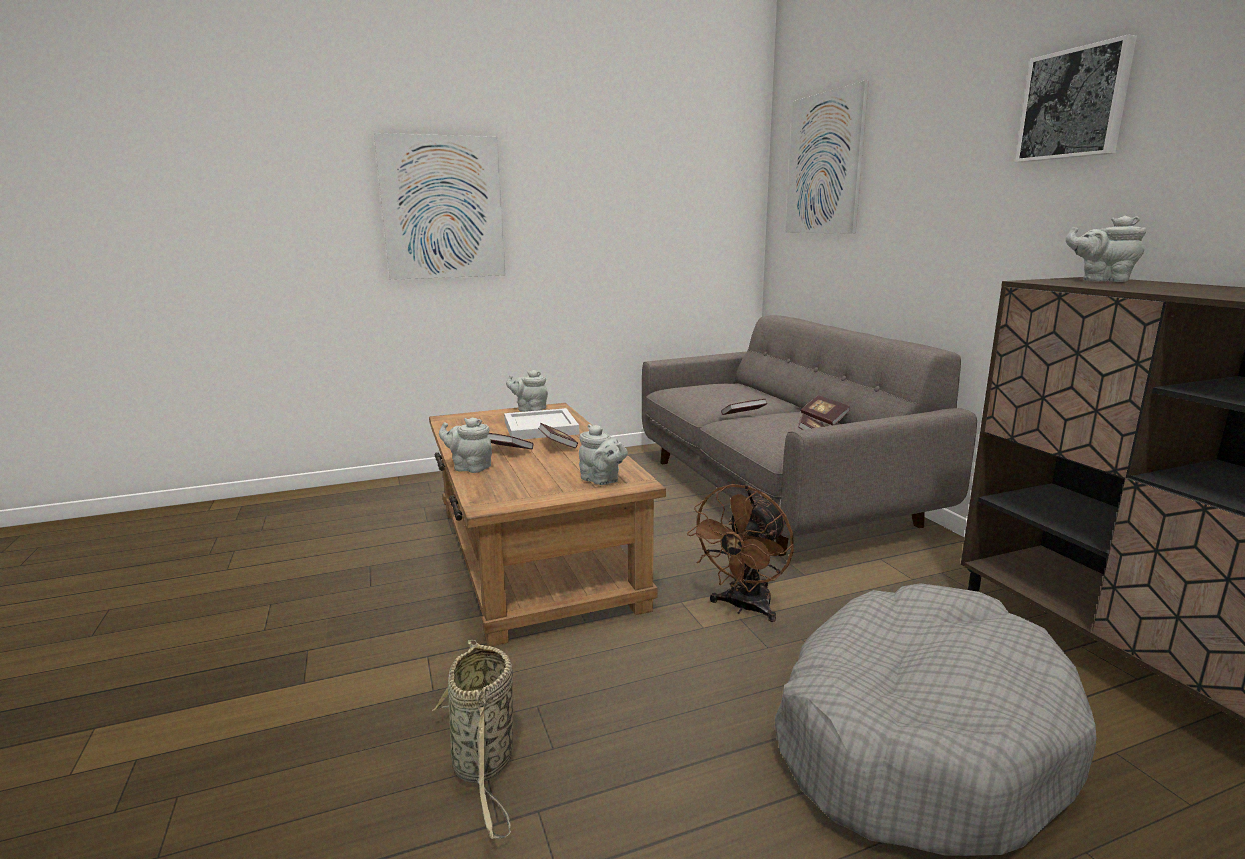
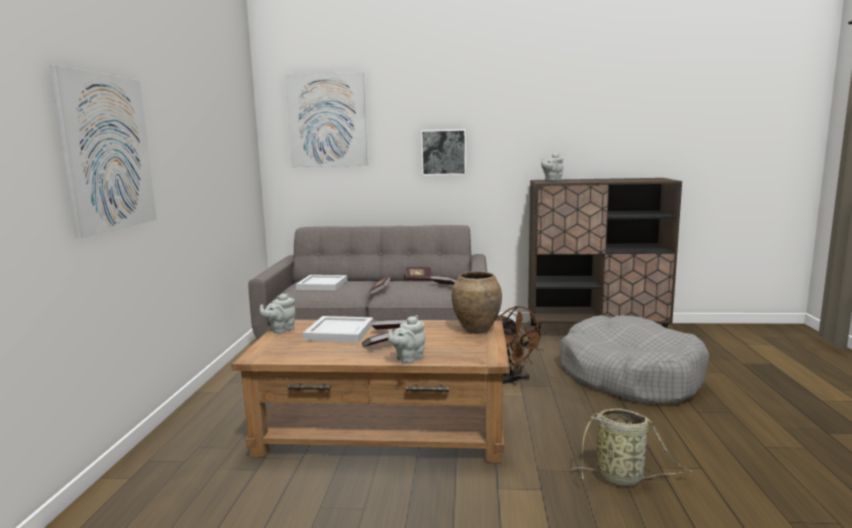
camera: 65 degrees left, 5 degrees down
grey teapot [579,424,628,485] -> brown vase [452,271,502,334]
picture [1015,35,1137,162] -> picture moved to [421,129,466,176]
none -> white tray [296,275,347,290]

